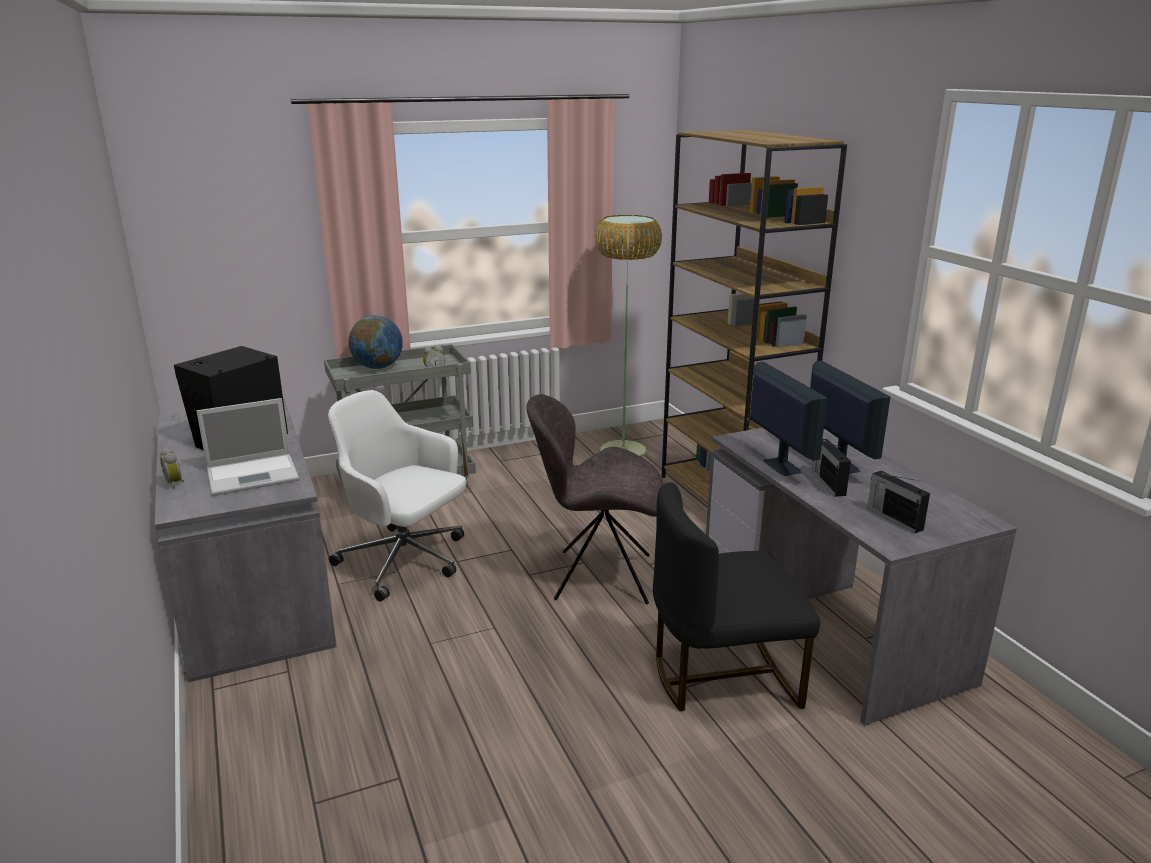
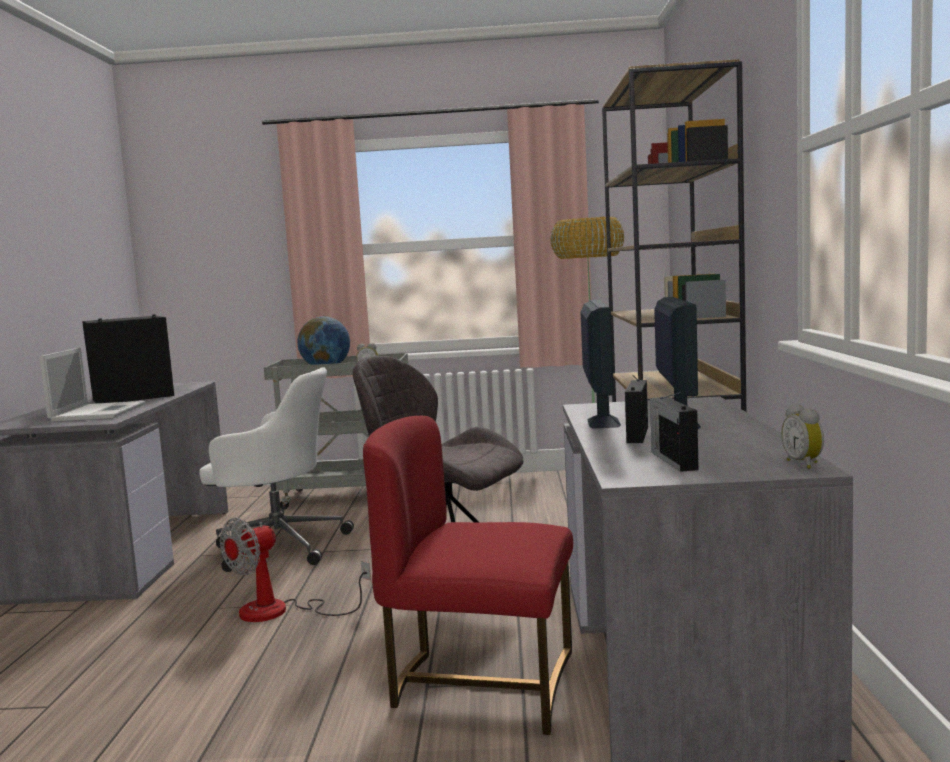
camera: 25 degrees right, 15 degrees down
alarm clock [160,448,184,489] -> alarm clock moved to [781,404,824,469]
laptop [196,398,299,496] -> laptop turned 90 degrees counterclockwise [39,347,145,422]
white office chair [328,390,466,602] -> white office chair turned 135 degrees clockwise [199,367,354,572]
black chair [653,482,820,712] -> red chair [363,416,573,735]
none -> fan [219,517,371,622]

